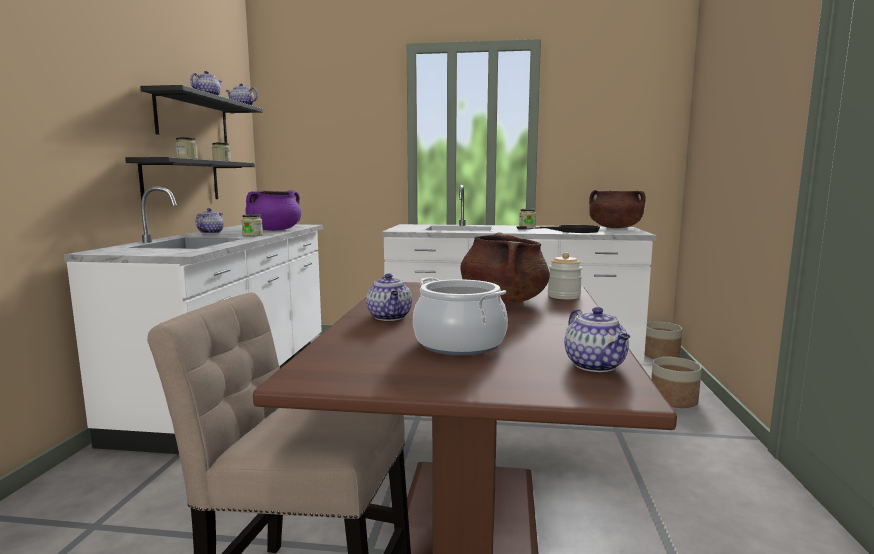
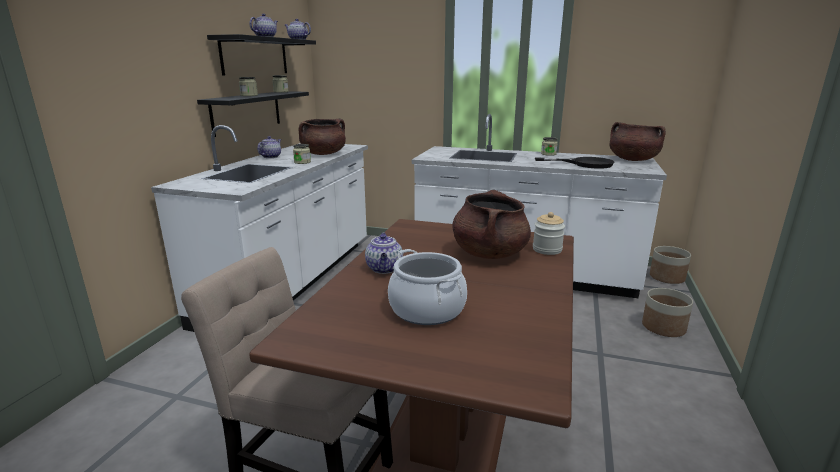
camera: 10 degrees right, 10 degrees up
purple cooking pot [245,190,301,231] -> brown cooking pot [299,119,346,155]
teapot [564,307,630,372] -> none

